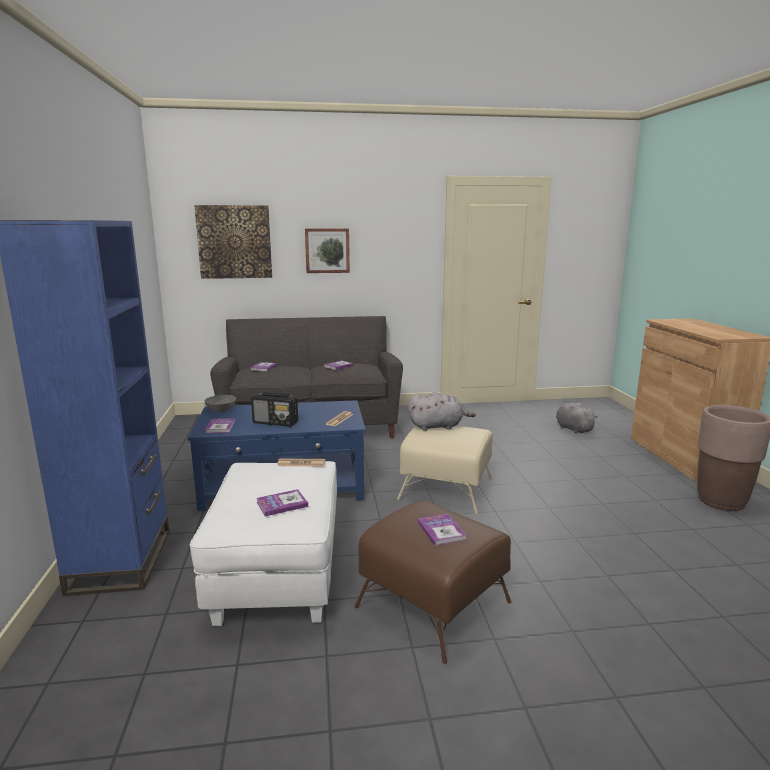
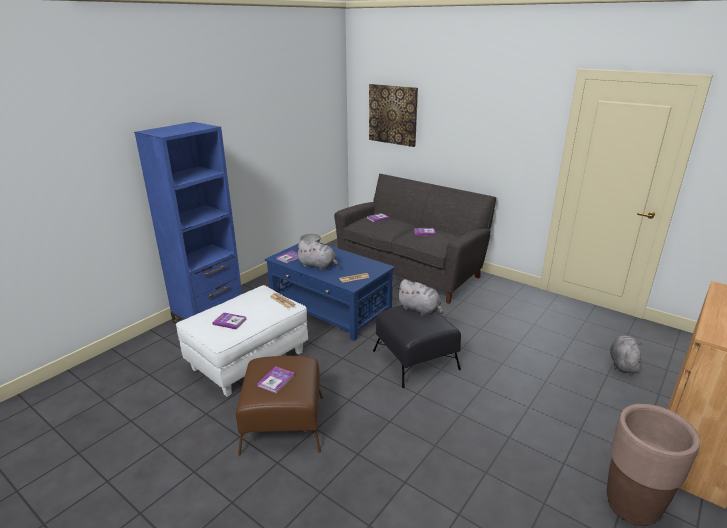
camera: 45 degrees right, 10 degrees up
radio [251,392,298,427] -> grey plush toy [295,240,338,270]
picture [305,228,350,273] -> none
beige ottoman [397,426,493,513] -> black ottoman [373,305,461,388]

